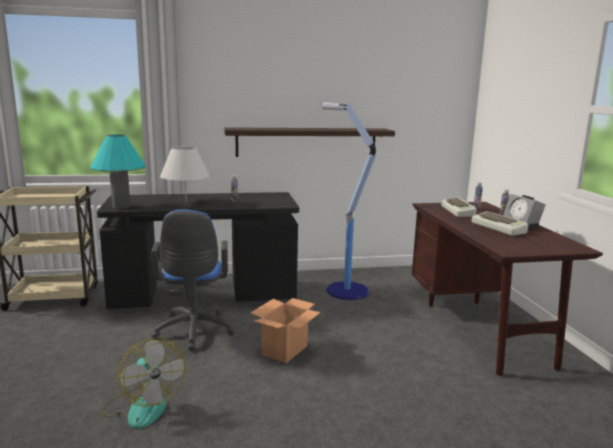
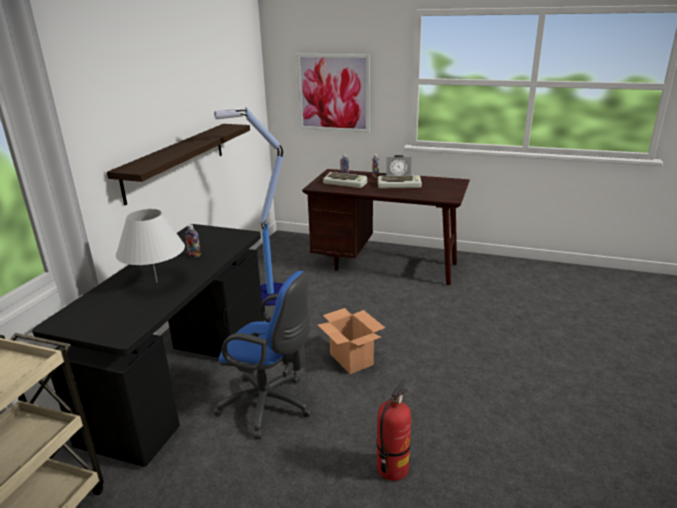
camera: 60 degrees left, 10 degrees up
turquoise table lamp [90,134,146,209] -> none
fan [100,338,186,429] -> fire extinguisher [377,379,411,481]
none -> picture [296,54,370,133]

